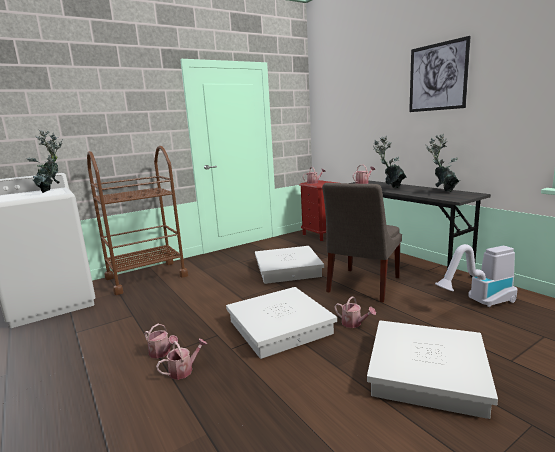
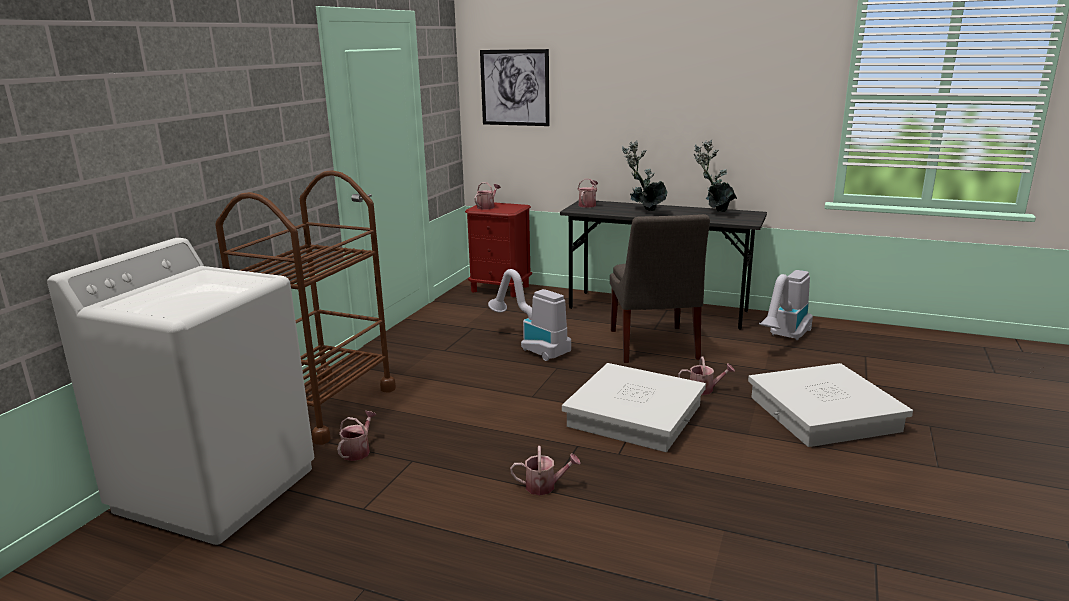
camera: 35 degrees left, 5 degrees up
potted plant [27,130,63,193] -> none
watering can [156,338,207,380] -> watering can moved to [337,411,376,461]
white storage box [255,246,324,284] -> vacuum cleaner [488,269,571,361]
picture [409,36,471,112] -> picture moved to [480,49,550,126]

